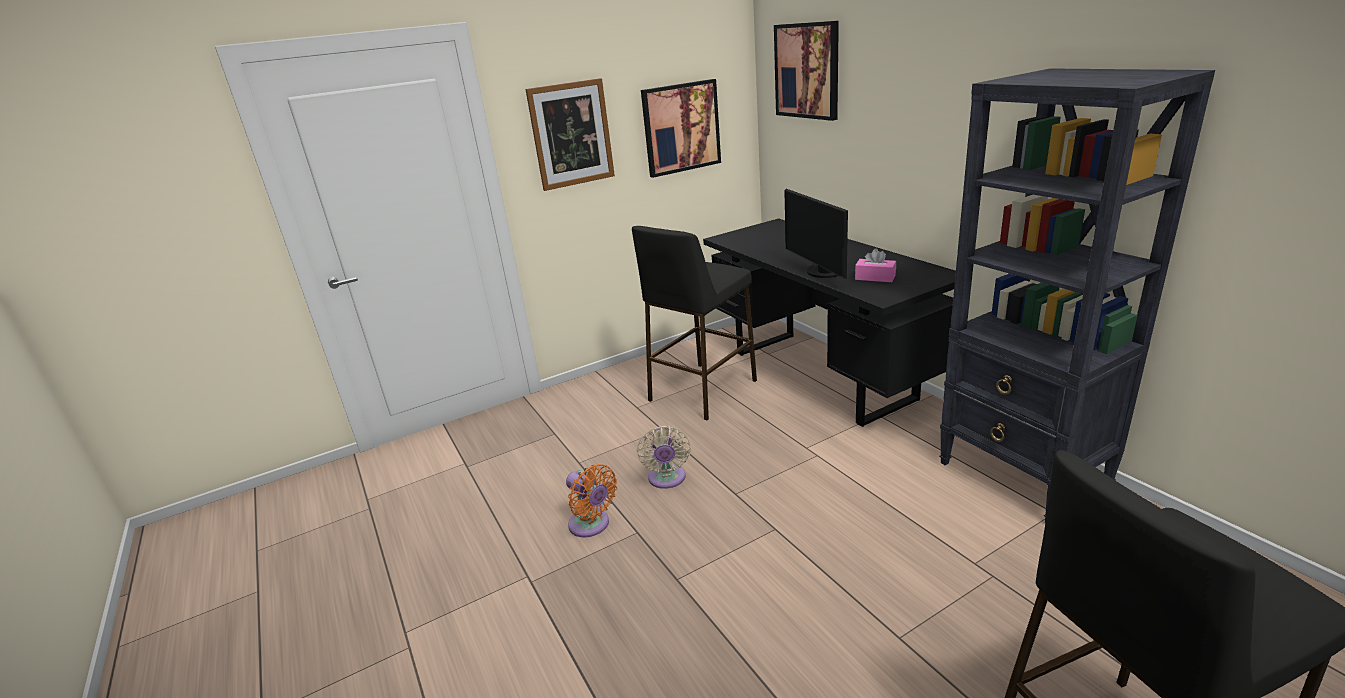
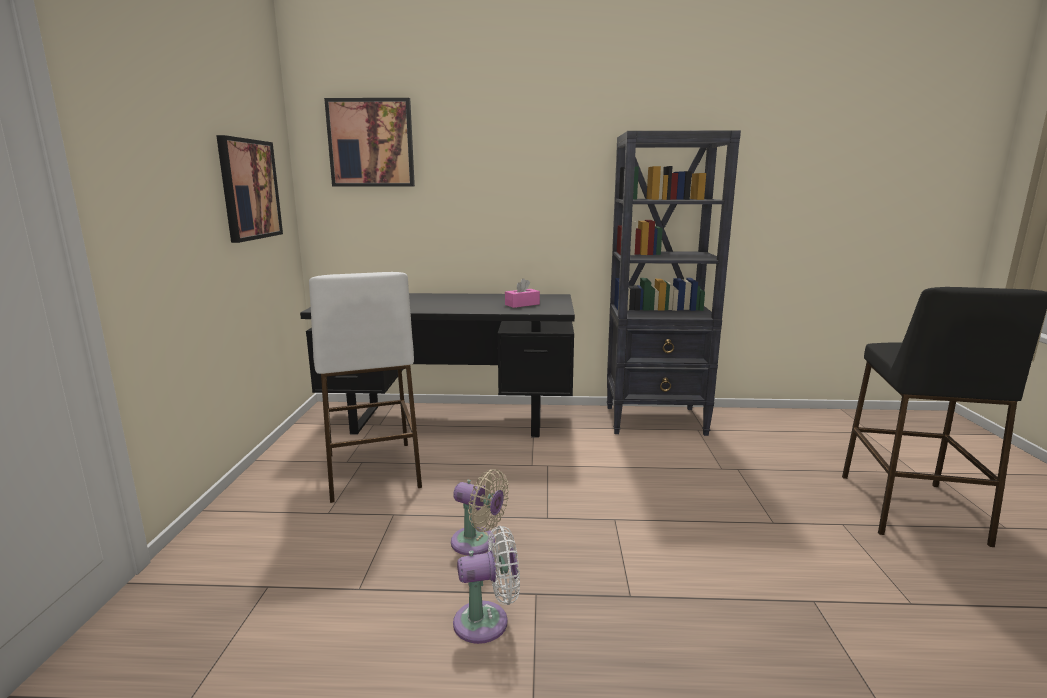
camera: 60 degrees left, 10 degrees down
picture [525,78,615,191] -> none
orange fan [566,464,617,538] -> white fan [453,526,520,644]
black stool [632,226,757,420] -> white stool [309,272,422,503]
monitor [784,189,848,279] -> none

